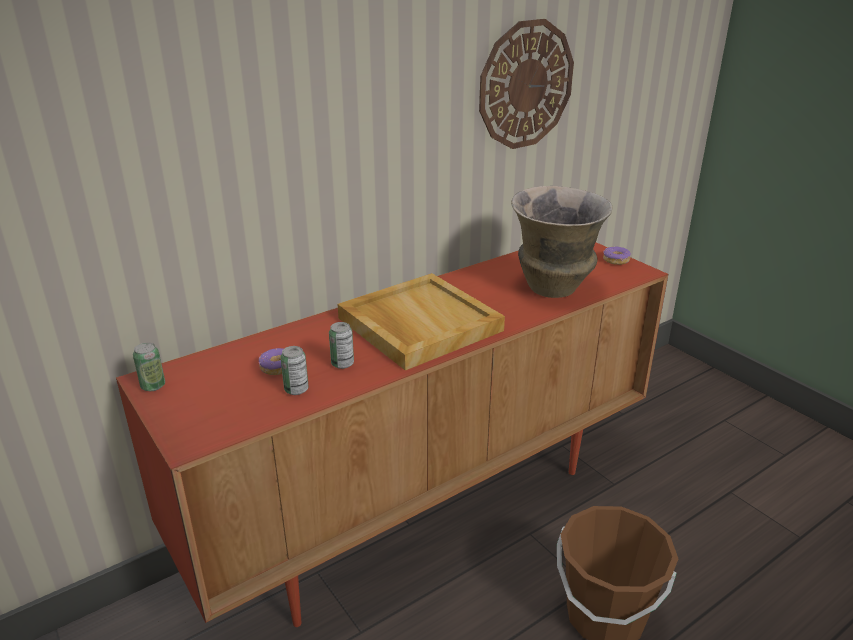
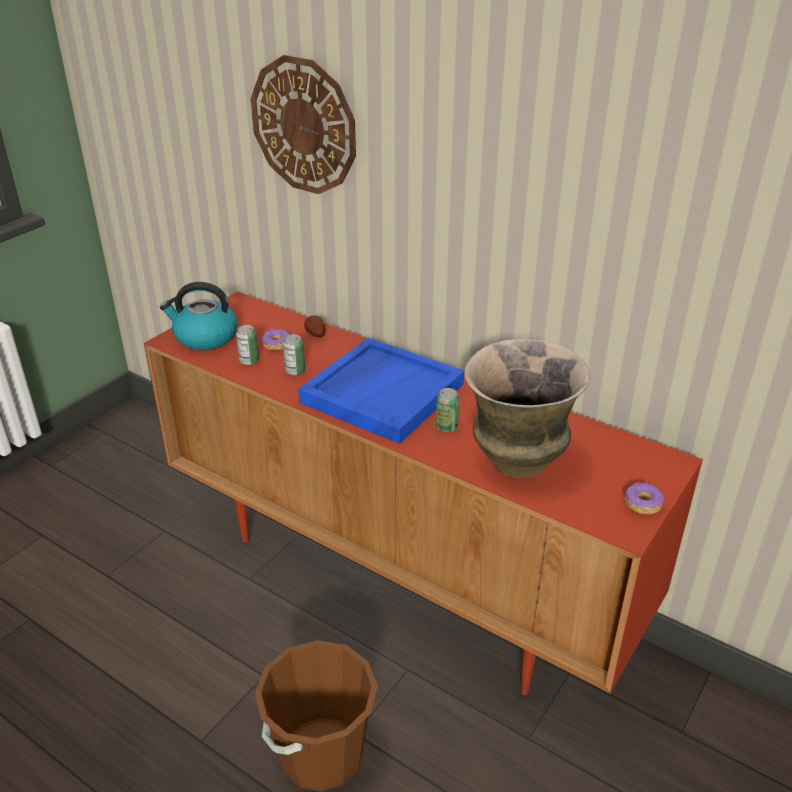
camera: 70 degrees right, 5 degrees up
can [133,342,165,391] -> can moved to [436,388,459,432]
beige tray [338,273,505,371] -> blue tray [298,337,464,444]
wall clock [479,19,574,149] -> wall clock moved to [250,55,356,194]
none -> kettle [160,282,237,350]
none -> potato [304,315,326,337]

